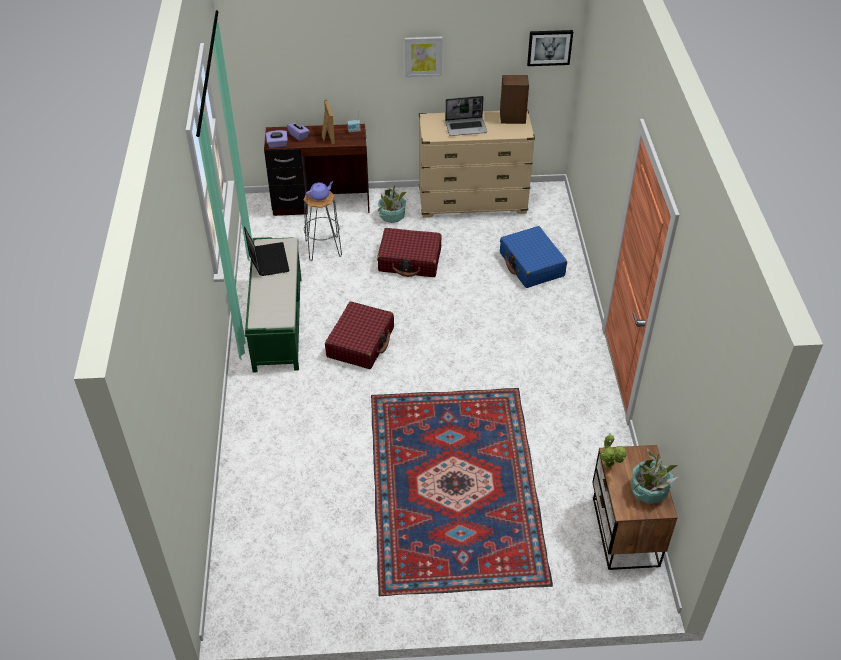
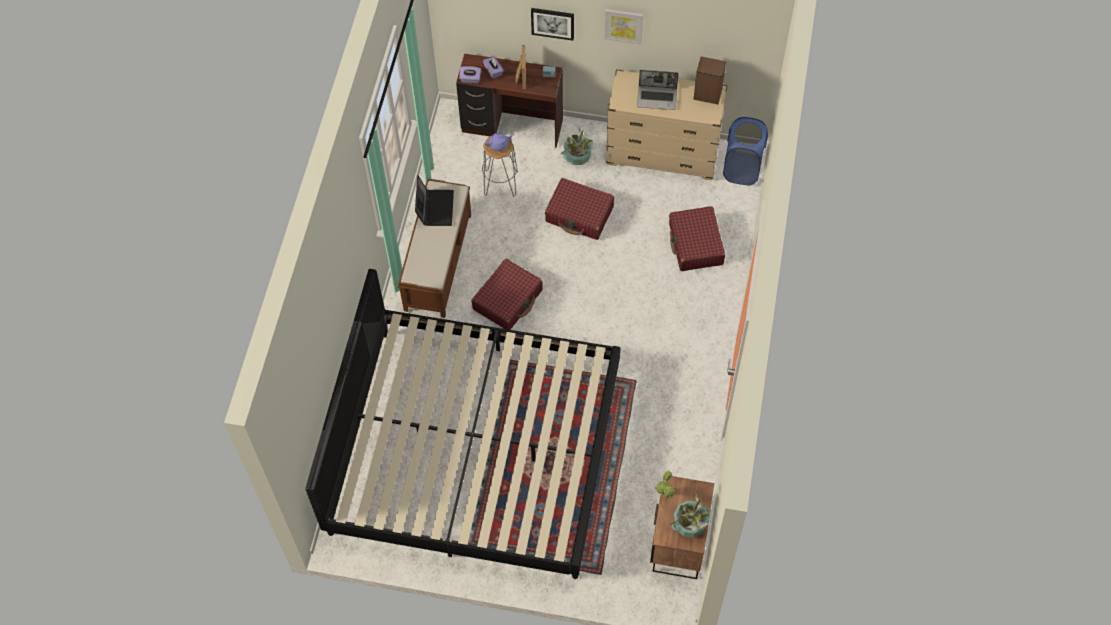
camera: 15 degrees right, 15 degrees up
green bench [245,237,301,372] -> brown bench [398,178,471,318]
blue suitcase [500,226,567,288] -> red suitcase [669,206,725,271]
picture [527,30,573,66] -> picture moved to [531,8,574,41]
none -> bed [305,269,620,579]
none -> blue laundry basket [723,117,768,185]

